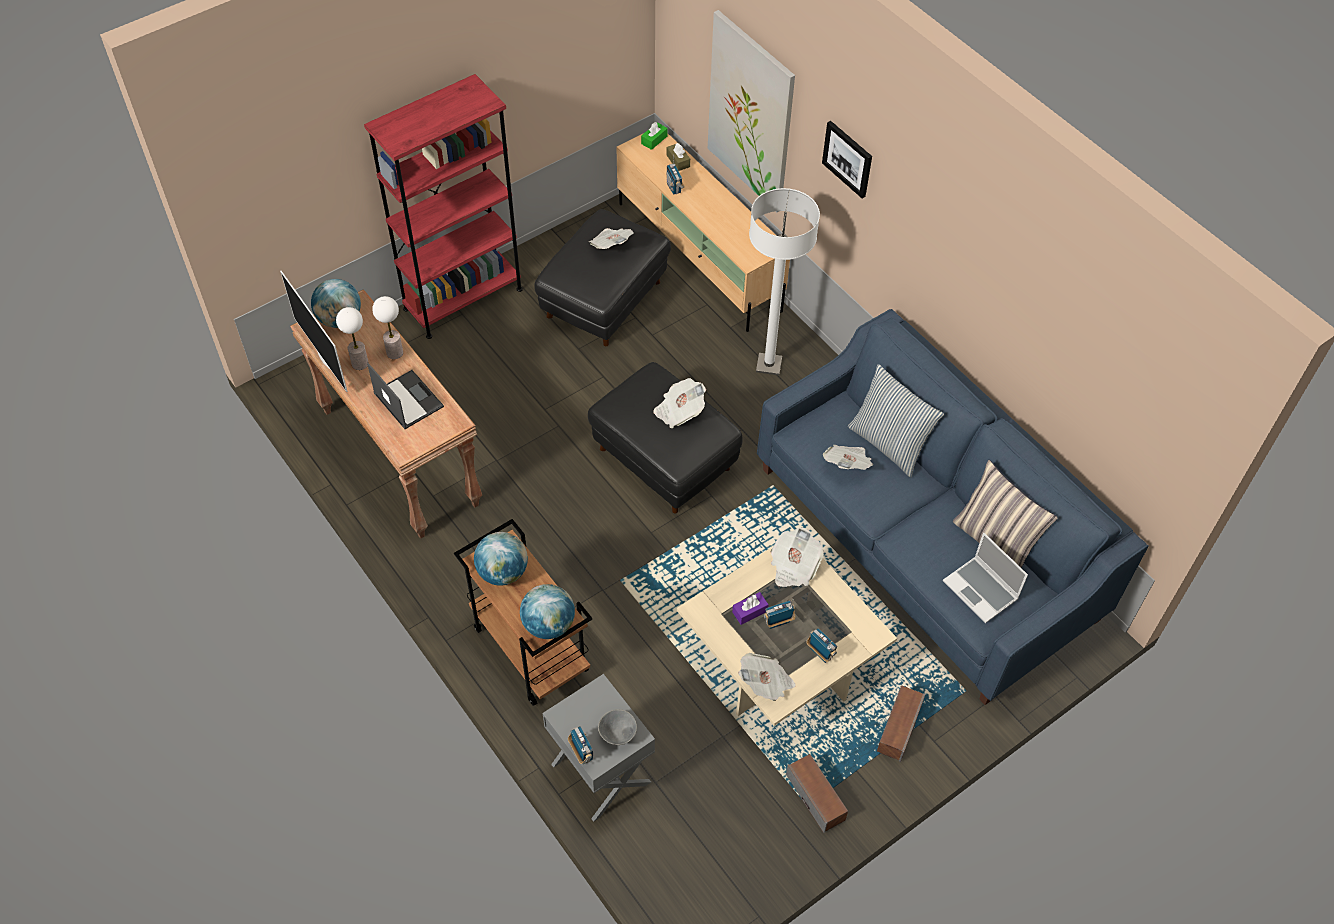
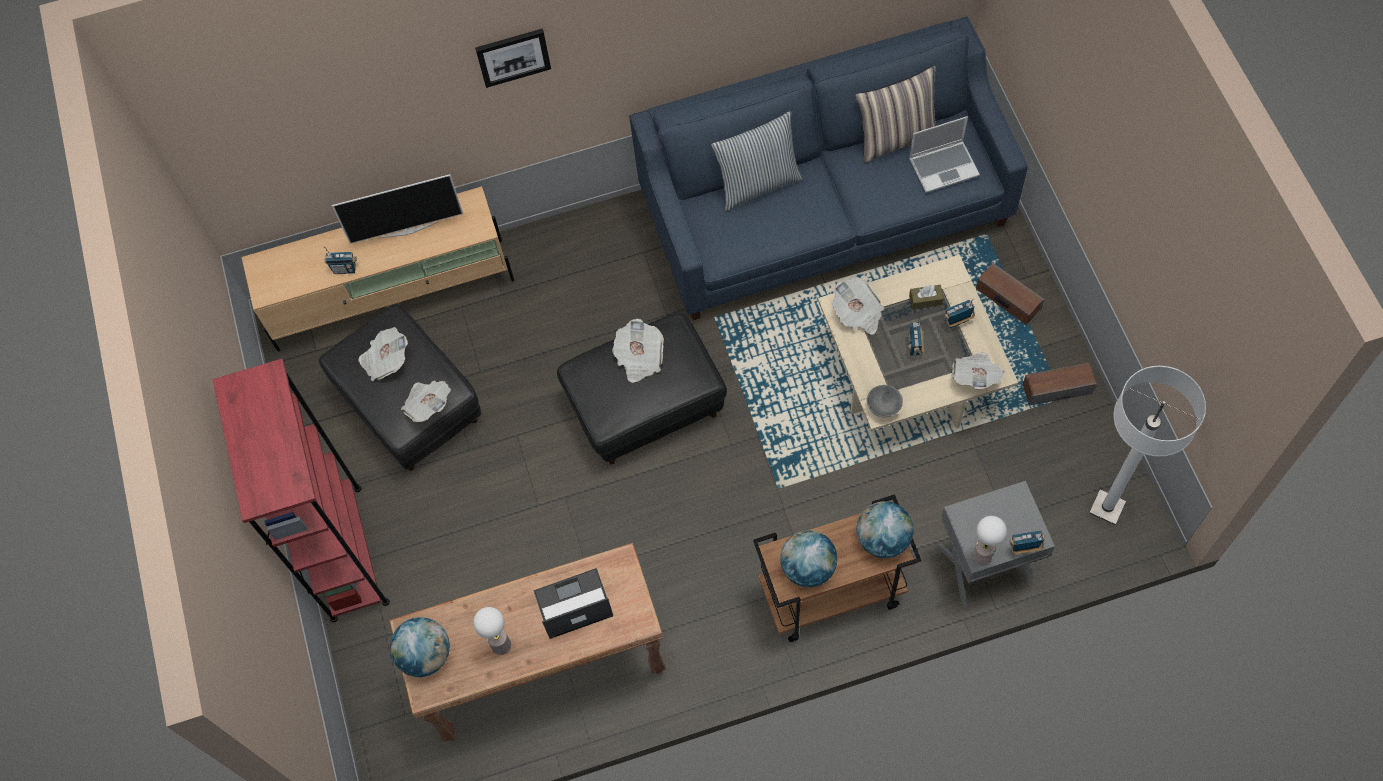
camera: 65 degrees left, 10 degrees up
television [280,271,348,392] -> television moved to [332,174,463,244]
table lamp [372,296,403,359] -> table lamp moved to [973,516,1007,565]
grey bowl [598,709,637,745] -> grey bowl moved to [867,385,903,418]
green tissue box [641,122,668,150] -> none
brown tissue box [667,143,690,171] -> brown tissue box moved to [909,285,944,309]
picture [708,10,795,212] -> none
purple tissue box [732,592,769,625] -> none
white floor lamp [749,188,820,375] -> white floor lamp moved to [1089,366,1206,525]
newspaper [823,445,873,470] -> newspaper moved to [401,381,451,422]

